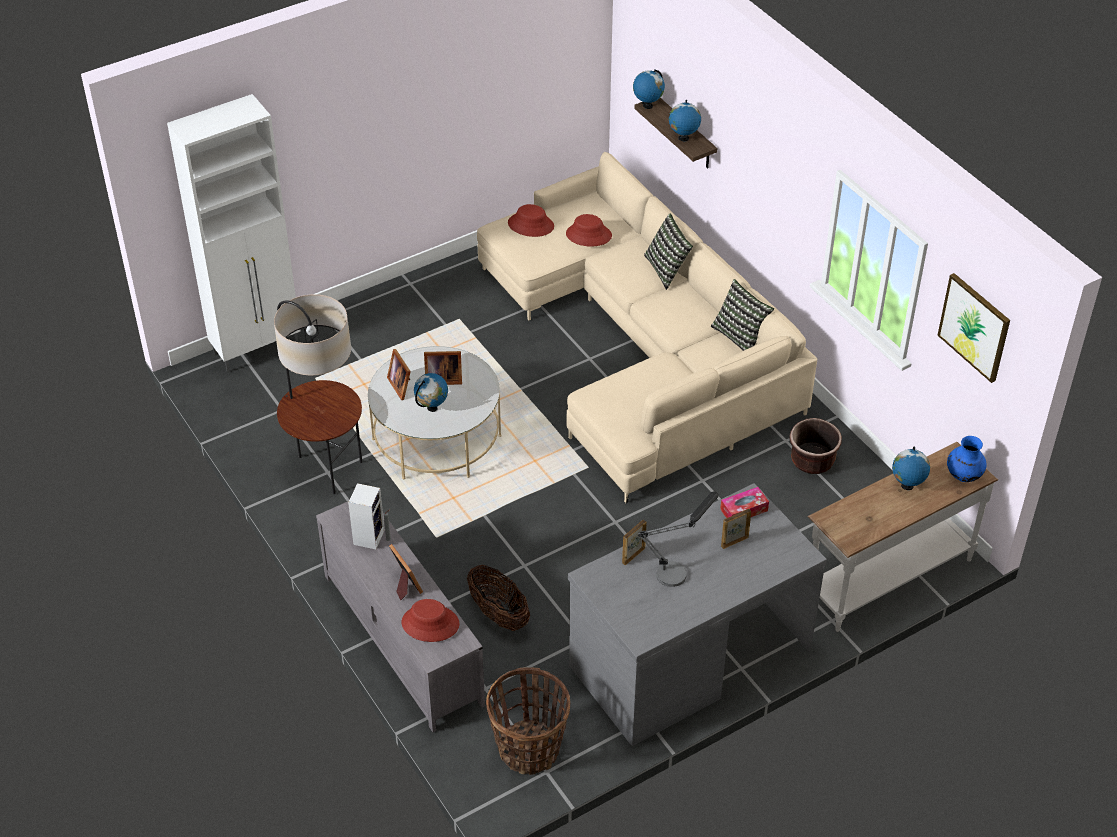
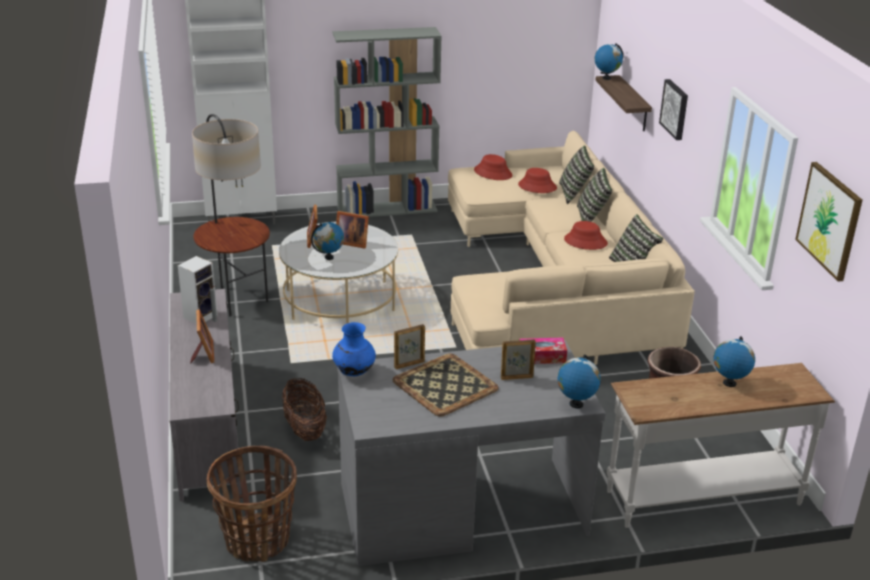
camera: 20 degrees right, 15 degrees down
red hat [402,599,459,642] -> red hat moved to [564,221,608,250]
table lamp [638,491,718,587] -> tray [393,354,499,417]
globe [669,100,701,141] -> globe moved to [557,355,601,408]
blue vase [947,436,987,482] -> blue vase moved to [332,322,376,376]
none -> grey bookcase [333,27,442,217]
none -> pillow [559,146,594,204]
none -> picture [659,79,688,140]

